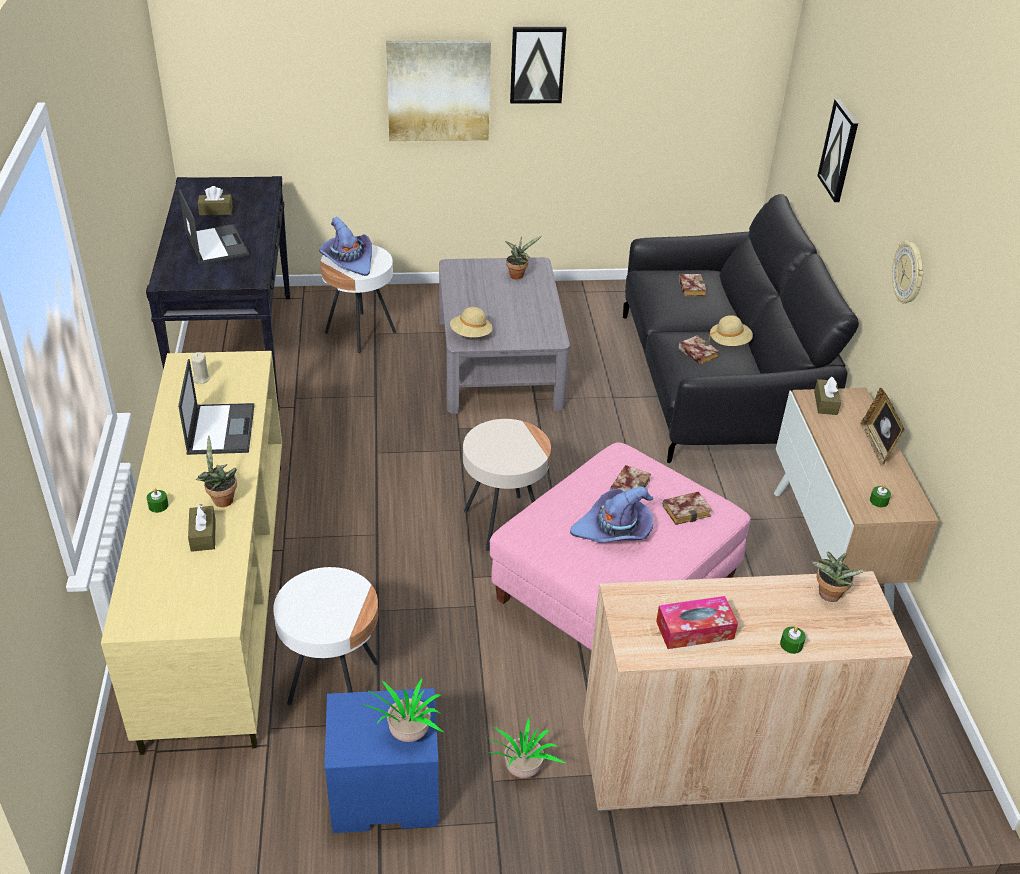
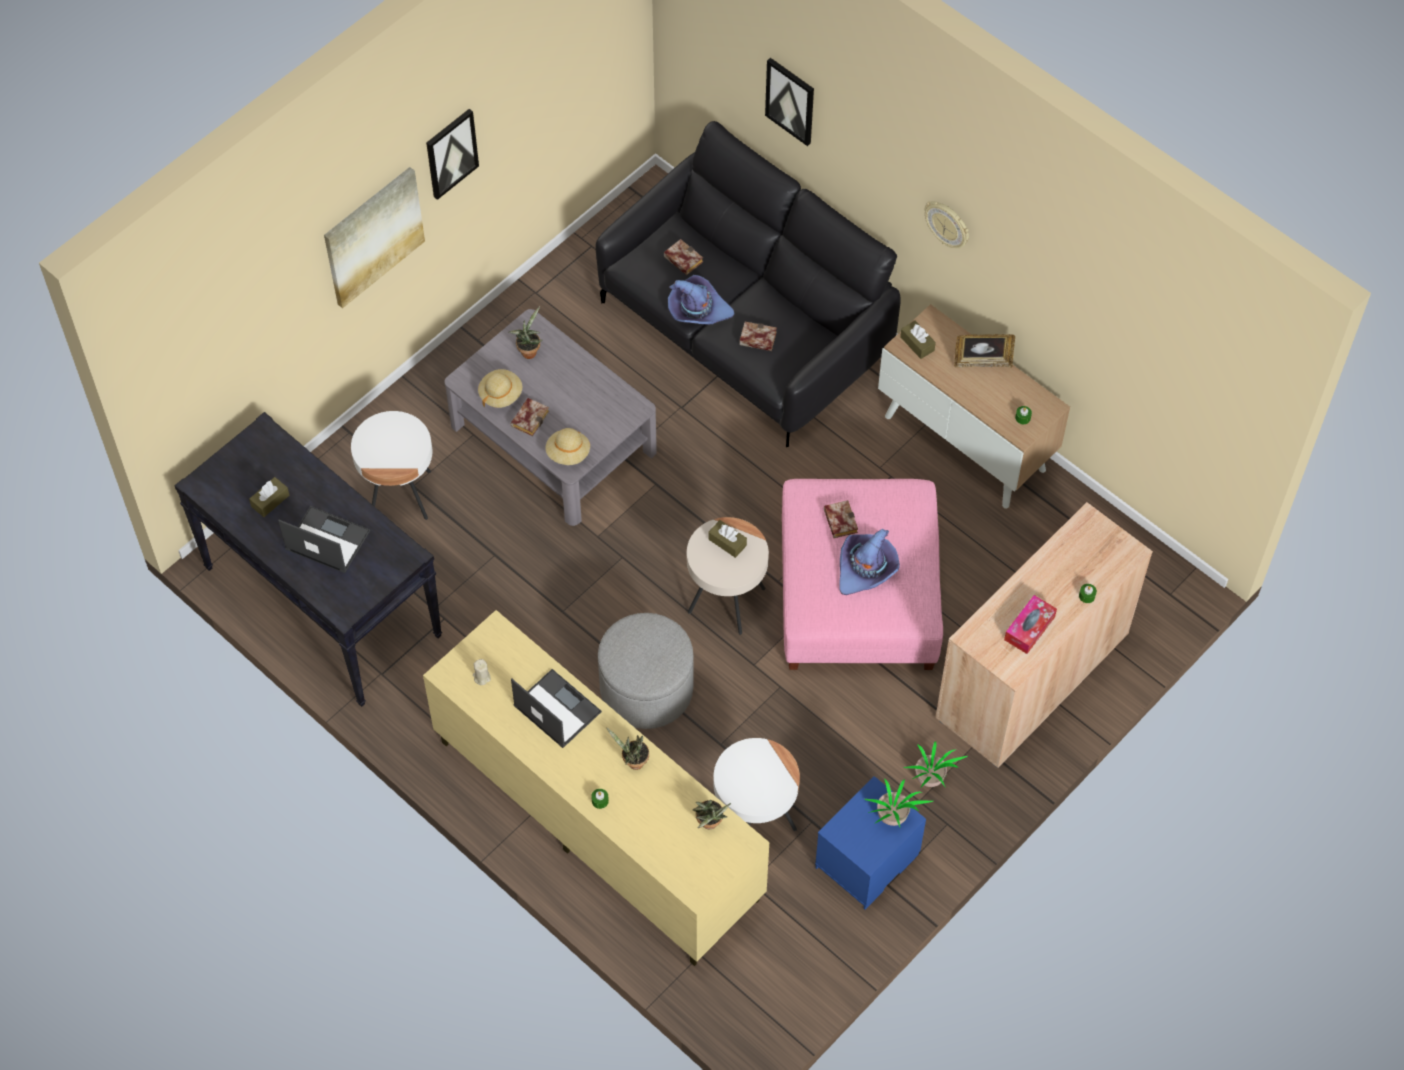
camera: 40 degrees left, 20 degrees up
brown tissue box [188,504,216,552] -> brown tissue box moved to [709,520,747,558]
purple hat [319,217,372,276] -> purple hat moved to [668,275,735,325]
book [663,491,712,525] -> book moved to [511,398,549,436]
beige hat [709,315,753,346] -> beige hat moved to [478,369,522,408]
potted plant [810,551,866,602] -> potted plant moved to [693,800,731,830]
picture frame [860,388,905,466] -> picture frame turned 45 degrees counterclockwise [954,334,1015,368]
none -> grey ottoman [598,613,694,729]

